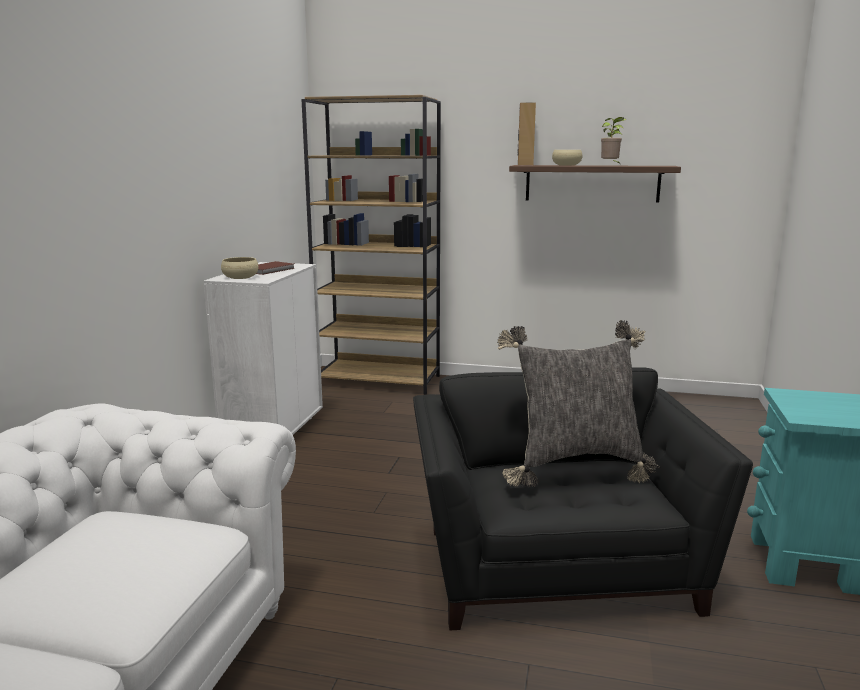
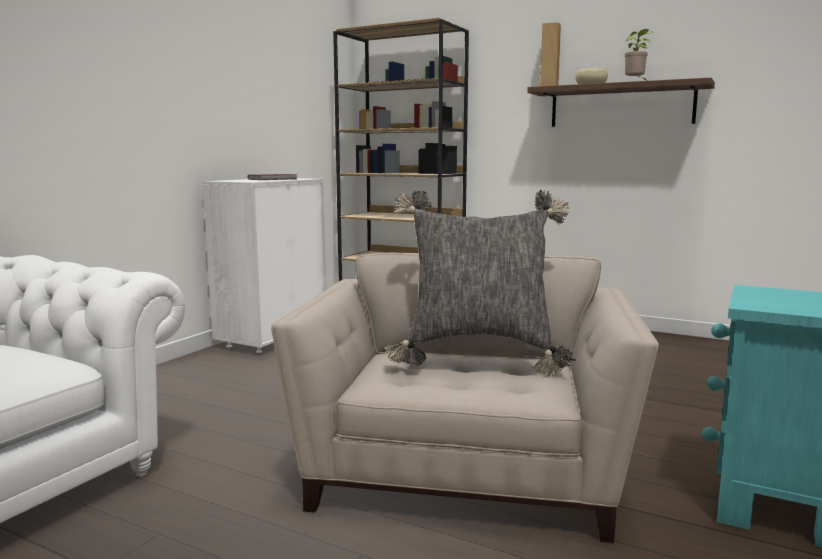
camera: 15 degrees right, 5 degrees down
beige bowl [221,257,258,279] -> none
black armchair [413,367,753,630] -> beige armchair [271,252,659,543]

